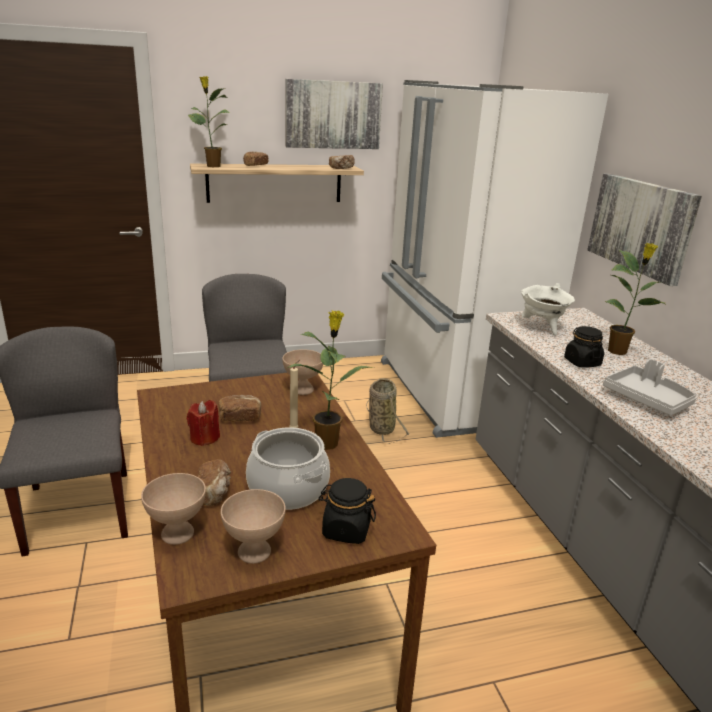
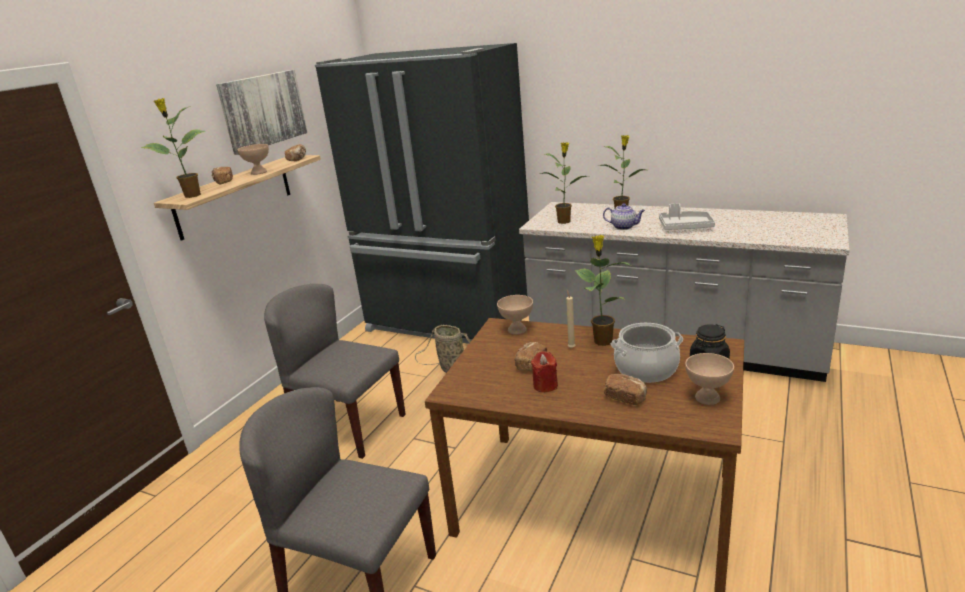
camera: 45 degrees left, 0 degrees up
beige bowl [141,473,206,545] -> beige bowl moved to [237,144,269,175]
white fridge [381,80,608,438] -> black fridge [315,43,529,344]
white cooking pot [521,283,575,335] -> potted plant [540,142,590,224]
black jar [564,326,604,367] -> teapot [603,203,645,230]
picture [587,173,702,286] -> none

